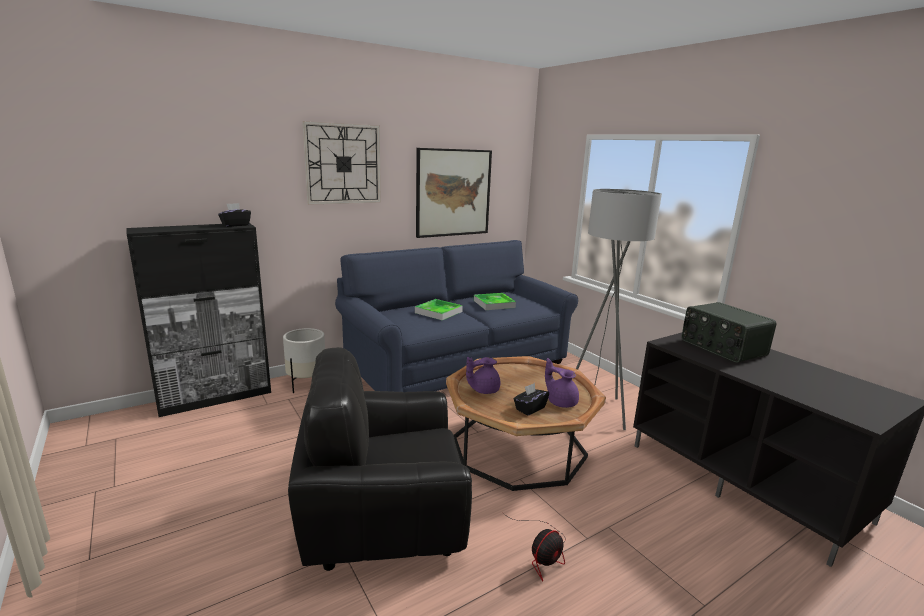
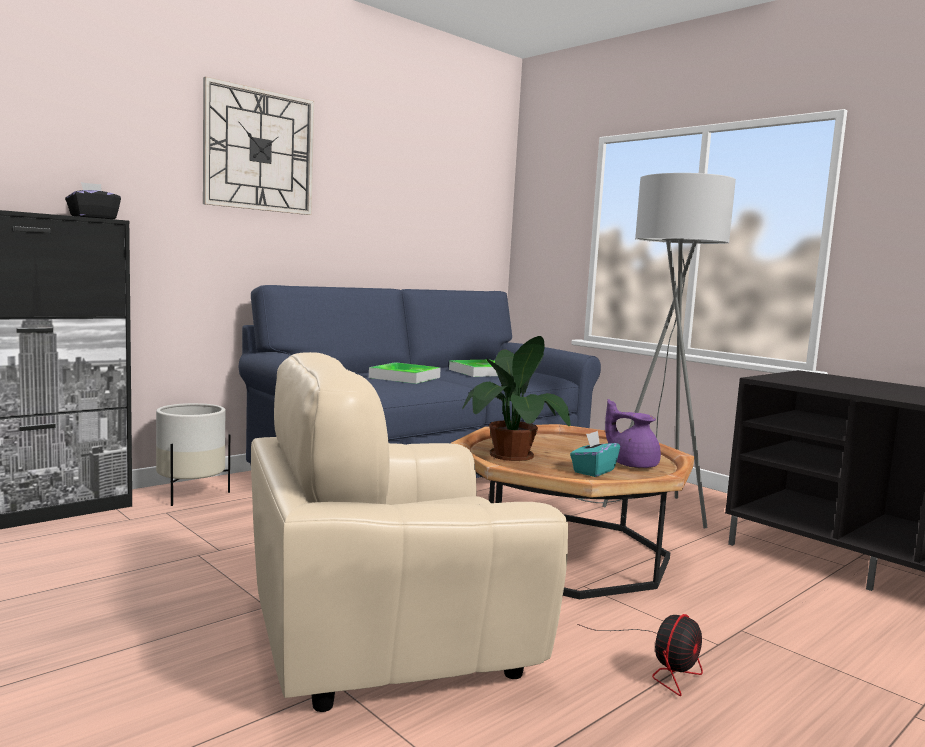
camera: 10 degrees left, 10 degrees down
black armchair [288,347,472,571] -> beige armchair [251,352,568,712]
picture [416,148,492,238] -> none
purple teapot [466,357,501,394] -> potted plant [462,336,571,461]
black tissue box [514,383,549,415] -> turquoise tissue box [570,431,620,477]
radio [682,302,776,363] -> none

